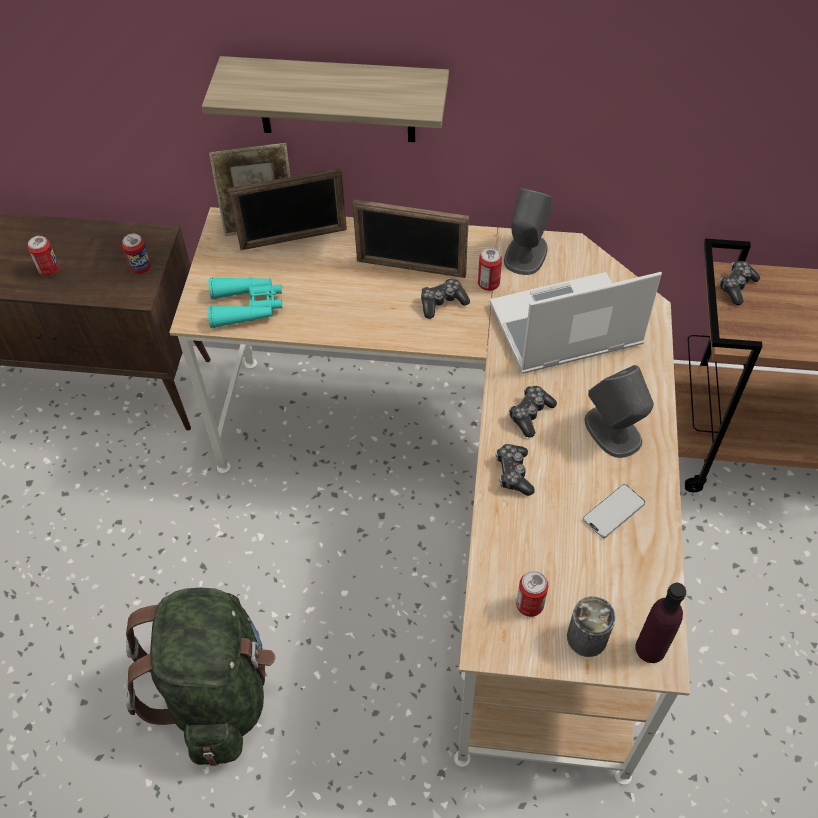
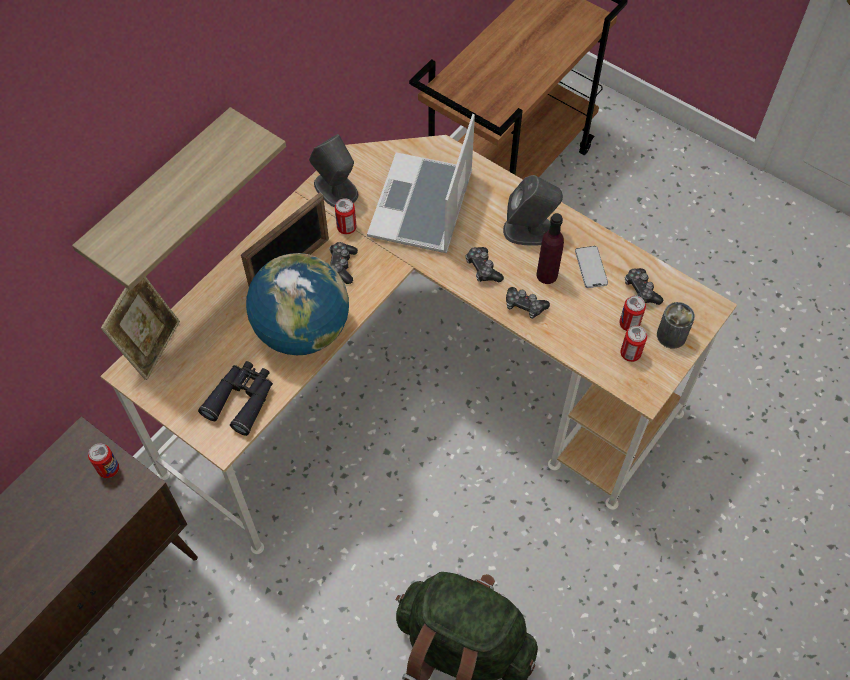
camera: 60 degrees left, 5 degrees up
can [28,236,60,276] -> can moved to [619,296,646,331]
turquoise binoculars [208,277,283,328] -> black binoculars [198,361,273,436]
picture frame [228,168,347,250] -> none
purple bottle [635,583,686,663] -> purple bottle moved to [536,213,564,284]
game controller [719,261,760,305] -> game controller moved to [625,268,664,305]
none -> globe [246,253,349,355]

